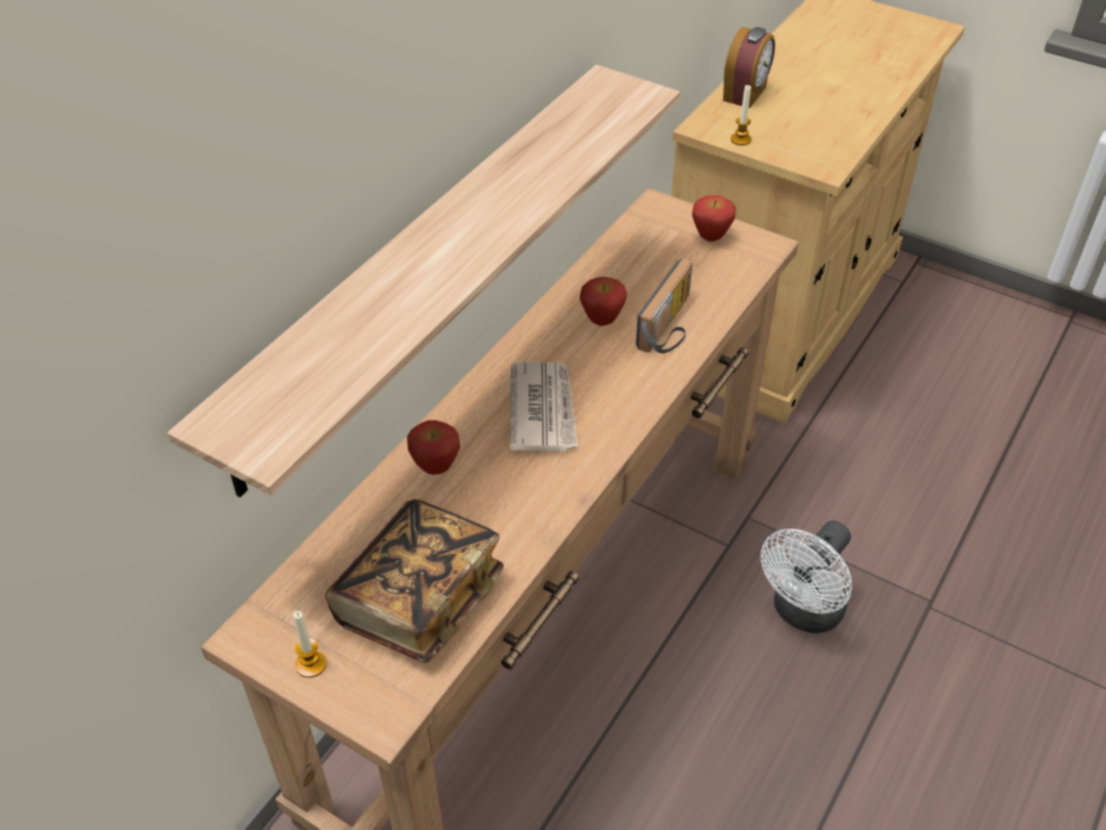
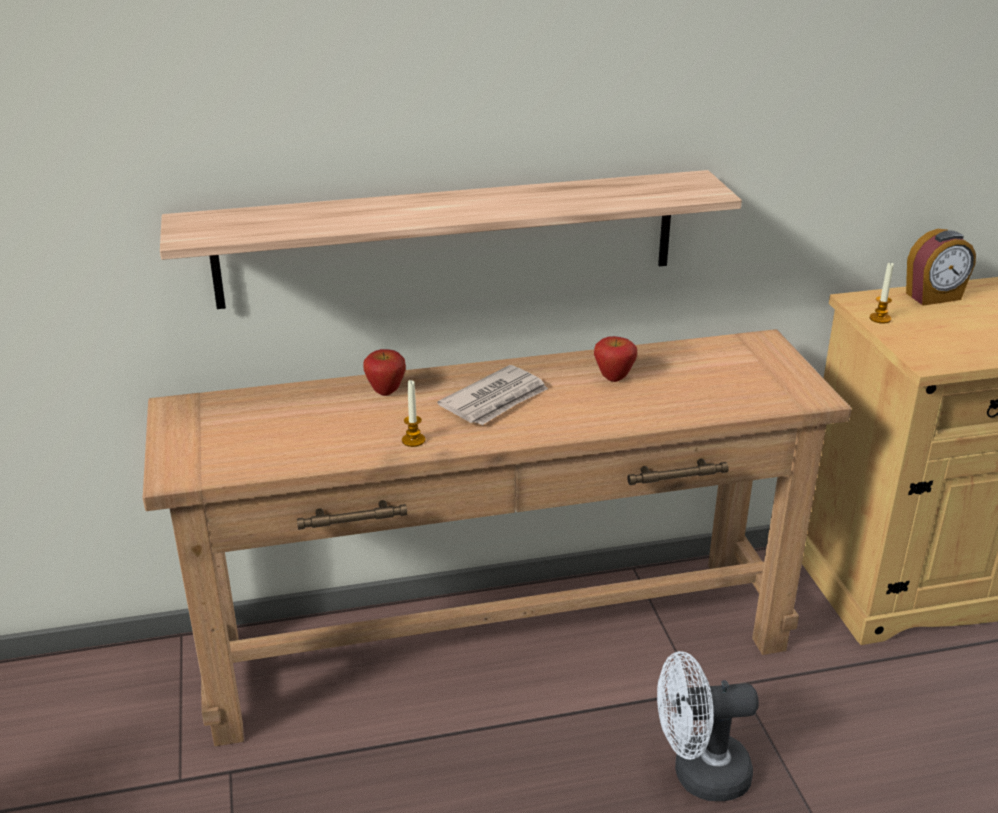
camera: 45 degrees right, 15 degrees down
candle [293,611,326,678] -> candle moved to [402,380,425,447]
book [325,499,504,663] -> none
radio [636,258,693,353] -> none
apple [692,195,736,242] -> none

